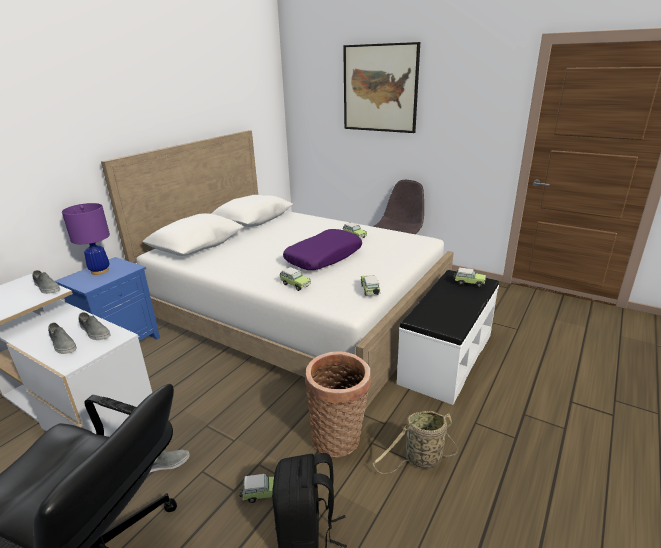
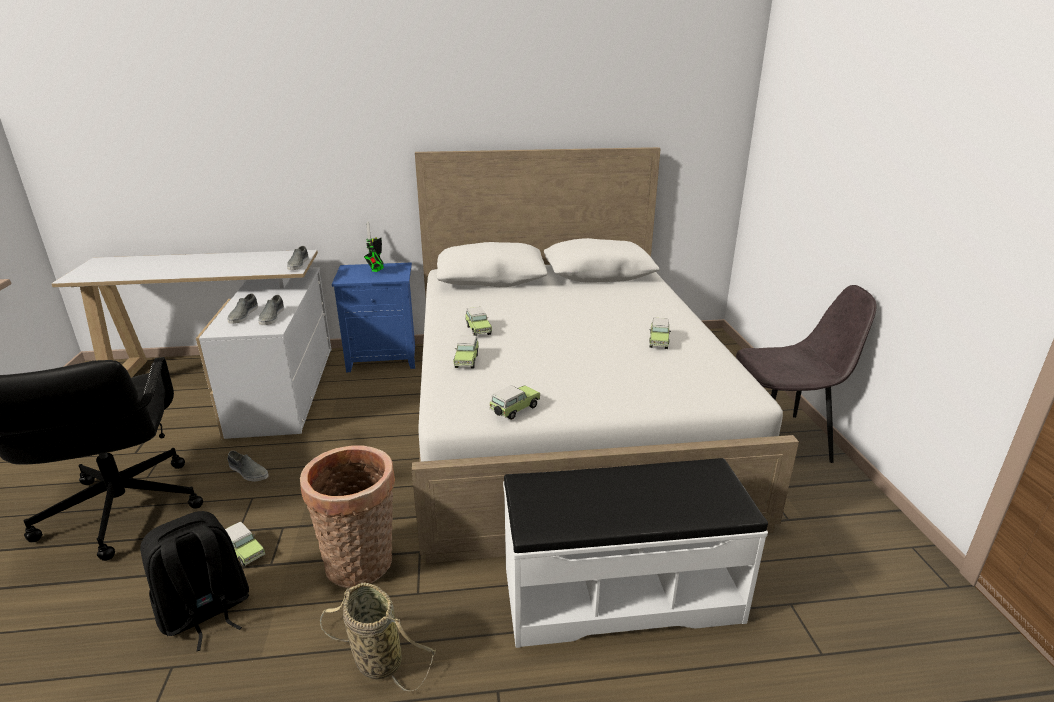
camera: 50 degrees right, 0 degrees up
purple table lamp [62,203,110,275] -> toy robot [364,221,384,272]
purple pillow [283,229,362,270] -> none
picture [343,42,420,133] -> none
toy car [453,268,486,287] -> toy car moved to [465,307,492,336]

